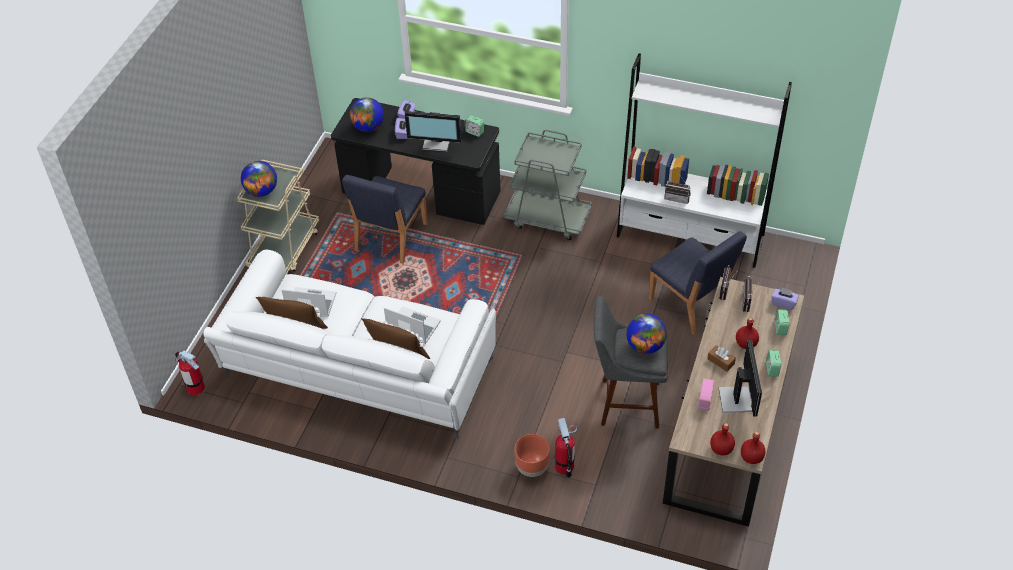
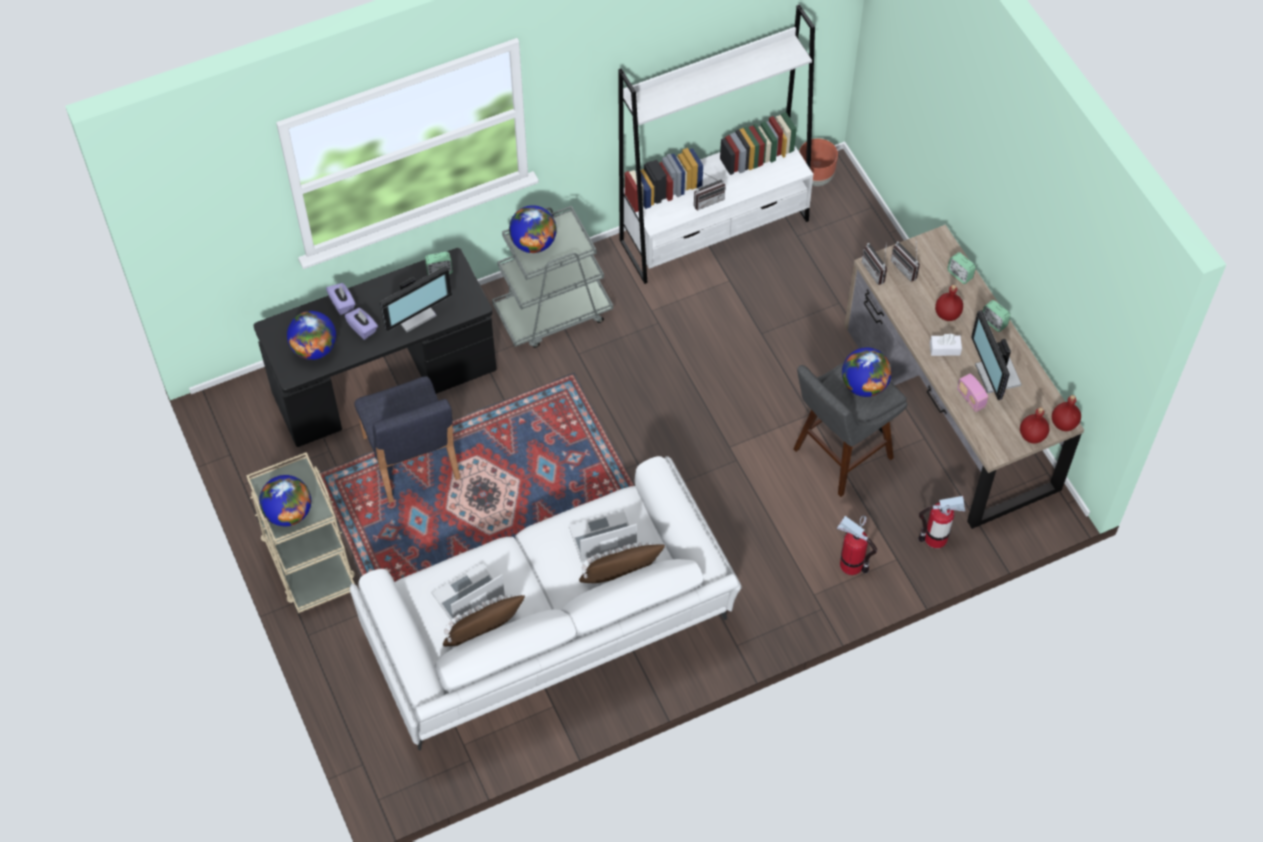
camera: 45 degrees left, 10 degrees up
fire extinguisher [175,350,205,395] -> fire extinguisher moved to [918,496,965,548]
brown planter [515,434,550,477] -> brown planter moved to [799,139,838,186]
blue chair [649,231,747,335] -> none
brown tissue box [708,345,736,372] -> white tissue box [930,333,962,356]
monitor [718,340,762,417] -> monitor turned 150 degrees counterclockwise [971,310,1022,400]
purple tissue box [772,287,799,310] -> none
none -> globe [509,205,557,253]

